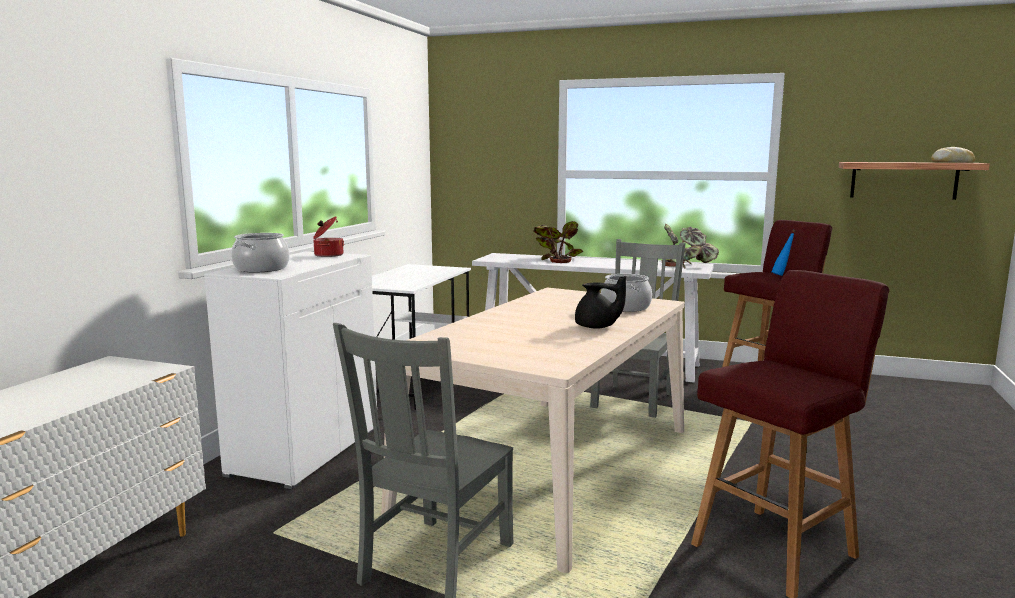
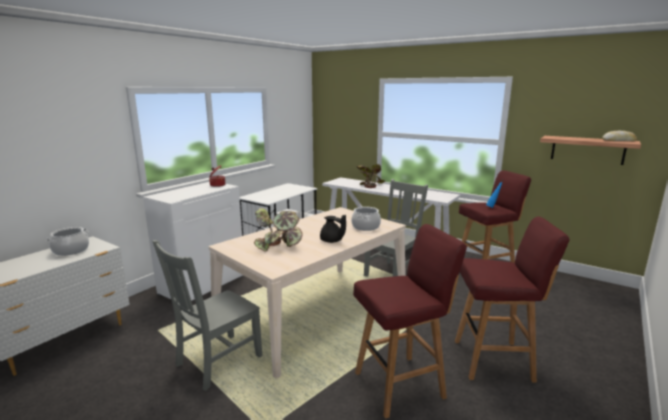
camera: 15 degrees right, 5 degrees up
cooking pot [231,233,290,272] -> cooking pot moved to [47,227,89,256]
potted plant [661,224,719,268] -> potted plant moved to [254,208,303,252]
none -> red stool [455,217,570,383]

